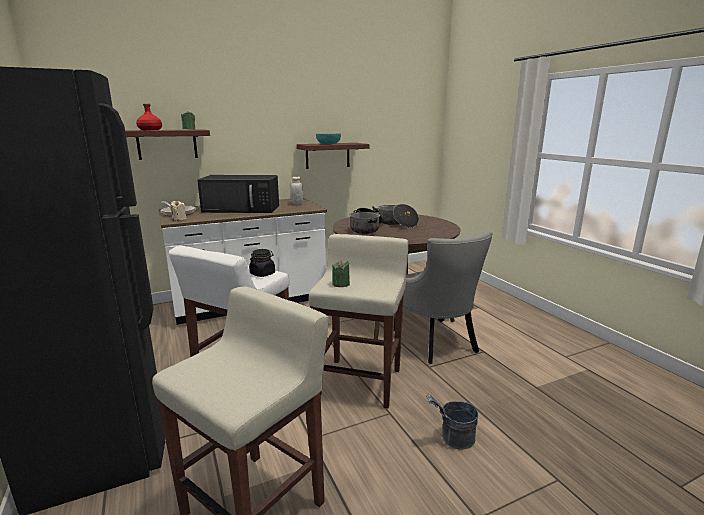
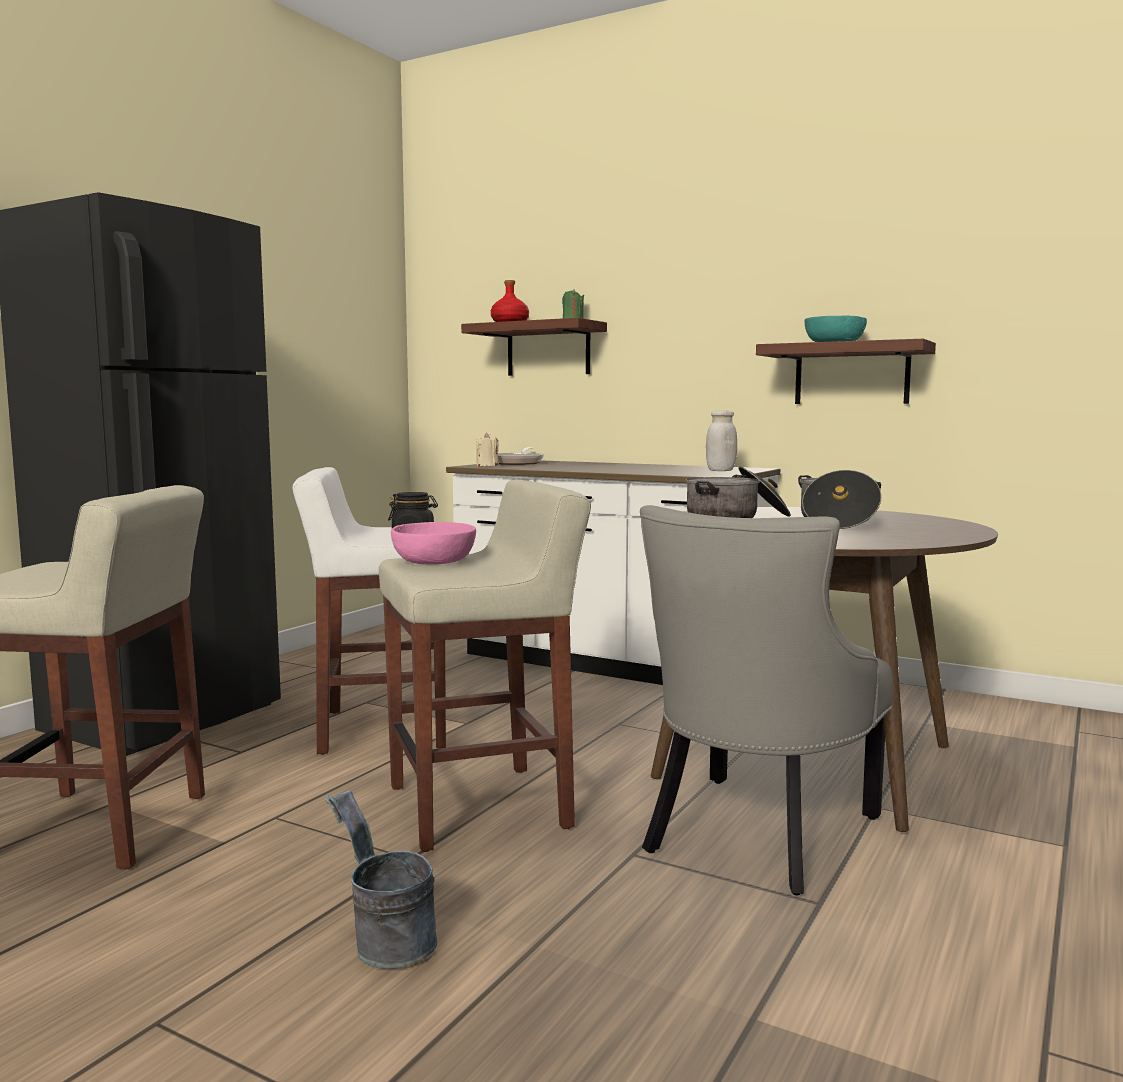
camera: 55 degrees right, 10 degrees down
black microwave [197,175,279,213] -> none
green candle [332,260,350,287] -> pink bowl [391,522,476,565]

